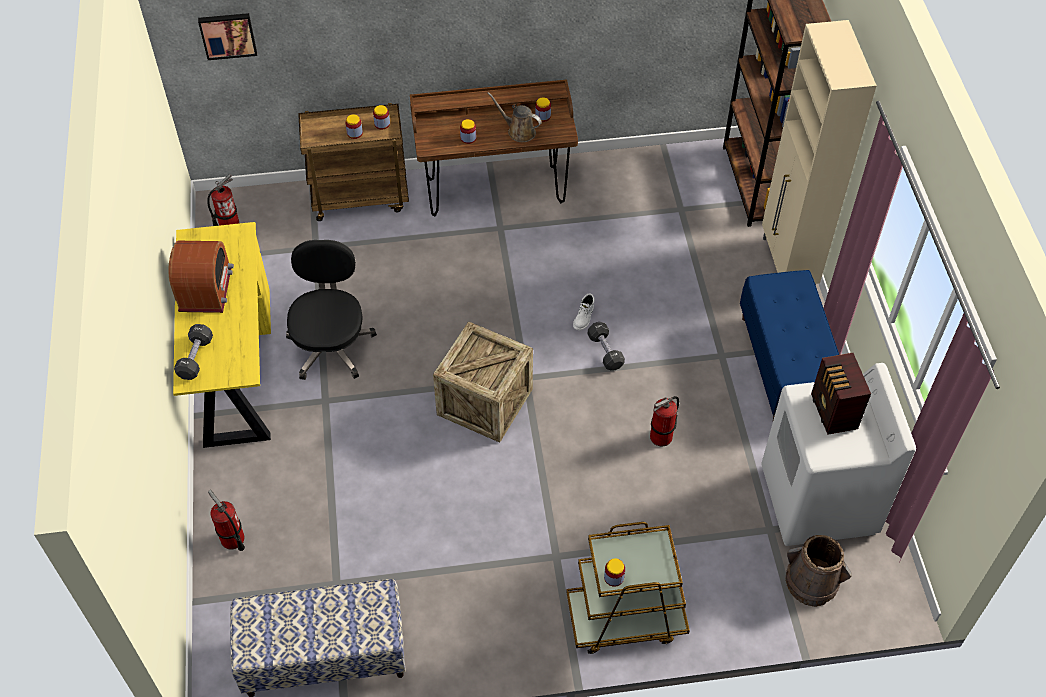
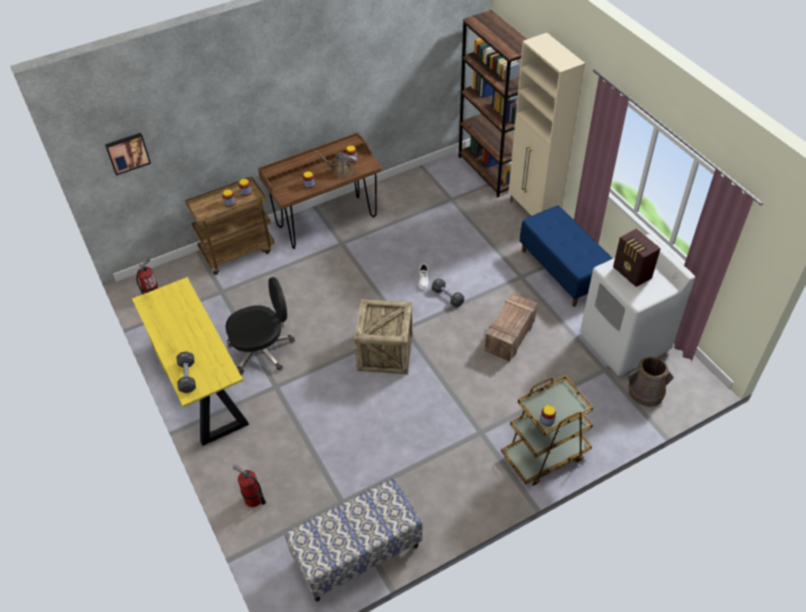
camera: 20 degrees left, 5 degrees down
radio [169,241,234,313] -> none
black office chair [286,240,377,380] -> black office chair turned 90 degrees clockwise [225,277,295,375]
fire extinguisher [650,396,679,446] -> crate [485,293,537,361]

